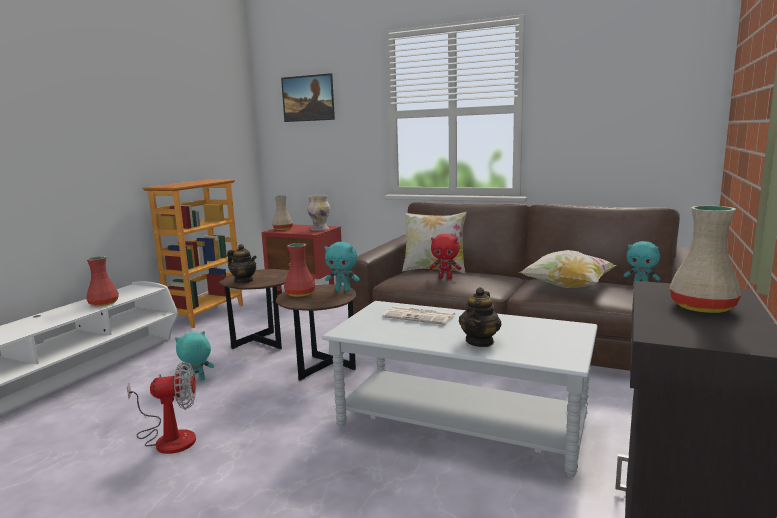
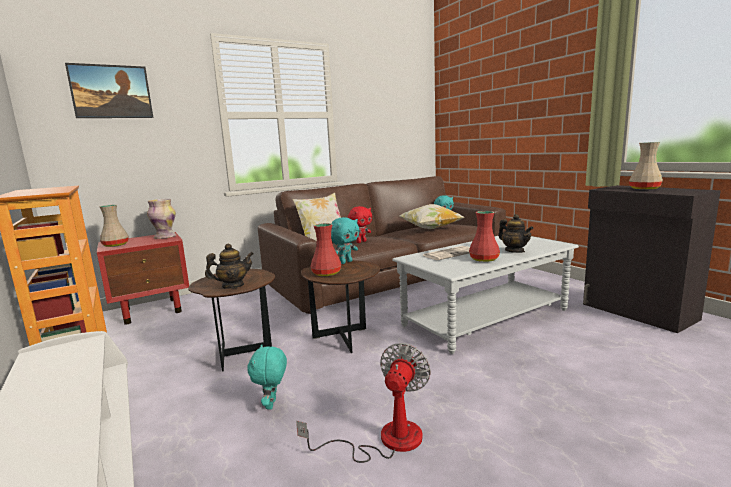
camera: 55 degrees left, 0 degrees up
red vase [86,256,119,306] -> red vase moved to [469,211,500,262]

